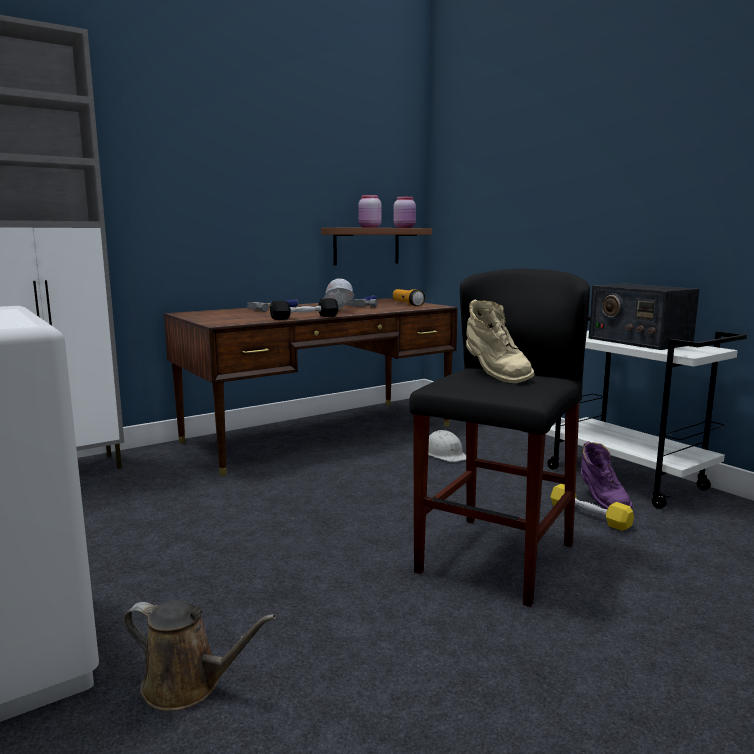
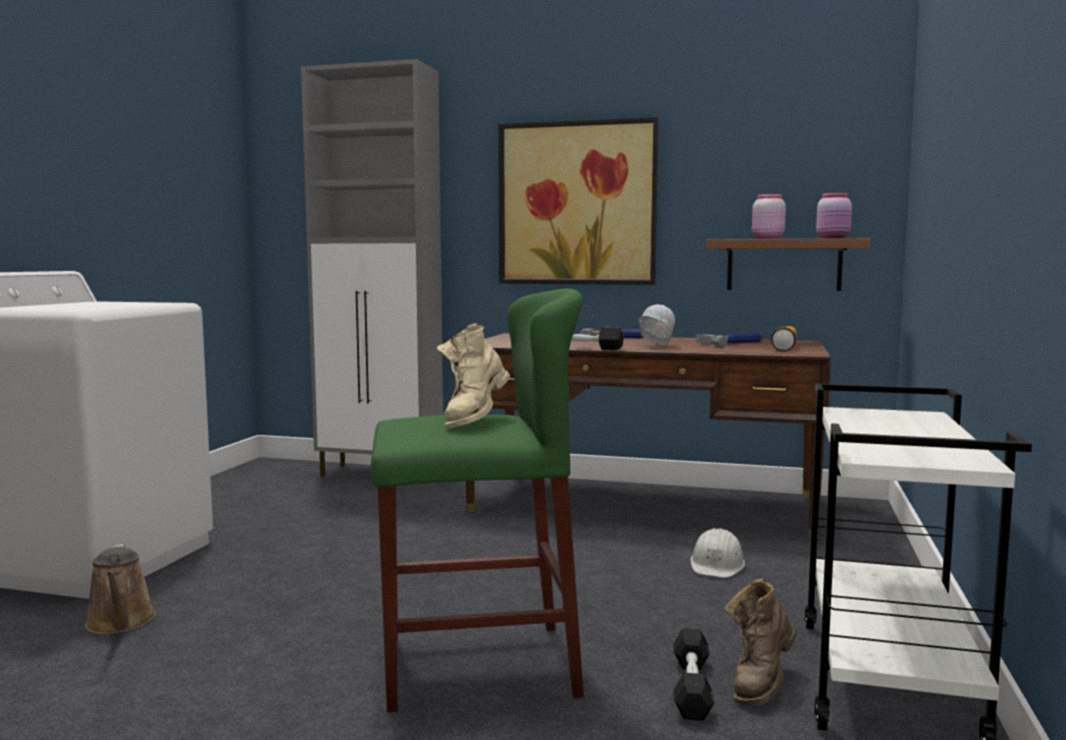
camera: 50 degrees right, 5 degrees down
black stool [409,268,590,607] -> green stool [370,289,584,712]
yellow dumbbell [551,484,634,531] -> black dumbbell [674,628,714,721]
purple boot [581,441,633,509] -> brown boot [724,578,797,705]
radio [589,284,699,350] -> none
none -> picture [498,117,659,285]

